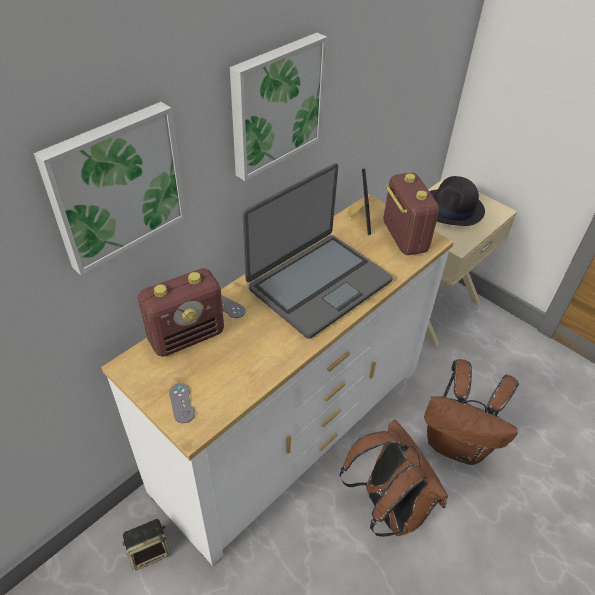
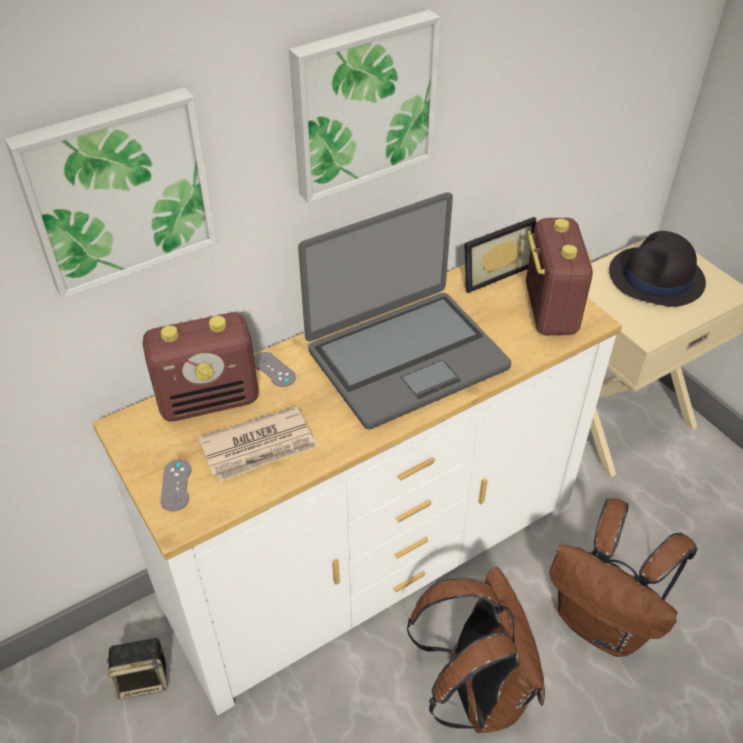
camera: 15 degrees right, 0 degrees up
picture frame [347,169,371,235] -> picture frame turned 45 degrees clockwise [464,217,536,293]
none -> newspaper [198,406,319,482]

